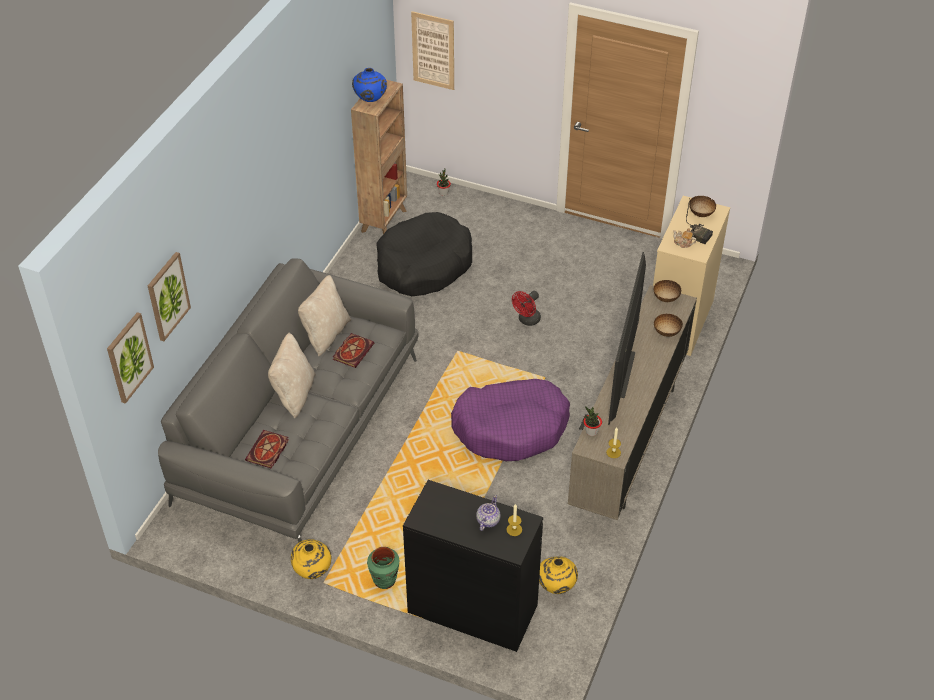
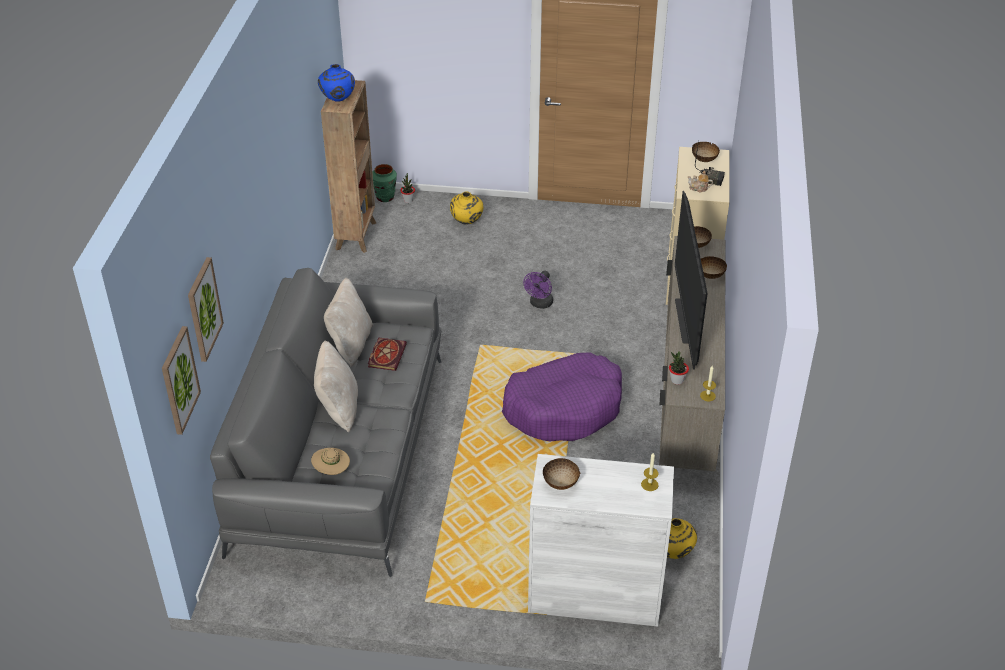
camera: 15 degrees left, 5 degrees down
book [245,430,289,469] -> beige hat [311,448,350,475]
yellow vase [291,539,331,579] -> yellow vase moved to [450,191,483,225]
green vase [367,547,400,589] -> green vase moved to [372,164,397,202]
black dog bed [376,212,472,296] -> none
black cabinet [403,480,543,652] -> white cabinet [528,454,674,627]
picture [411,11,454,90] -> none
teapot [476,495,501,531] -> none
red fan [512,291,541,326] -> purple fan [523,271,553,309]
none -> bowl [543,458,580,490]

